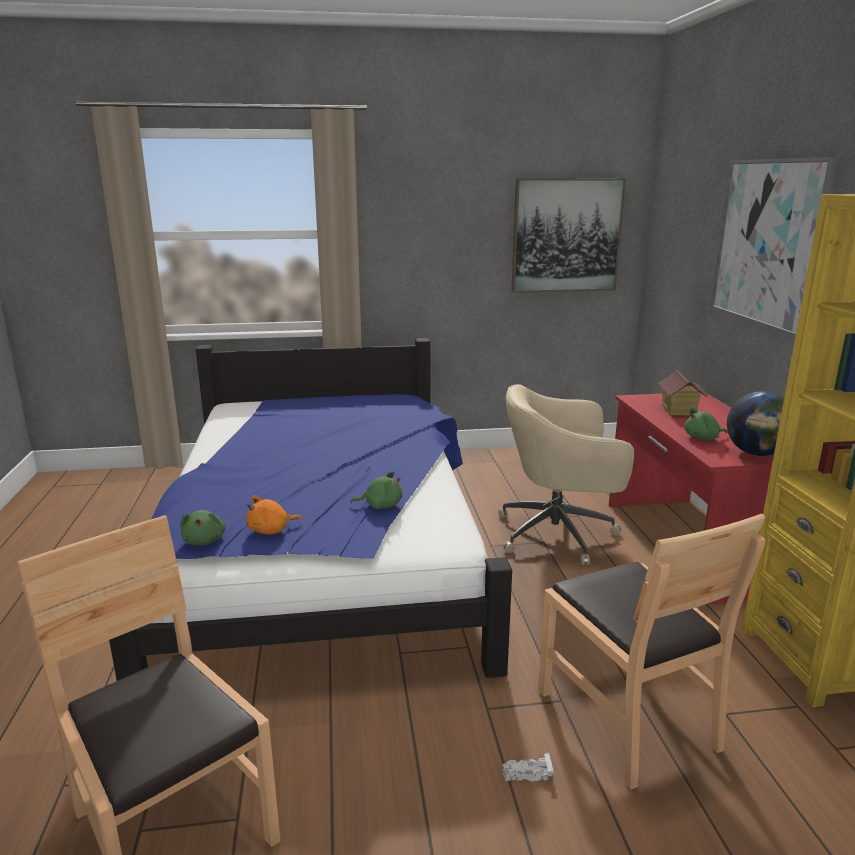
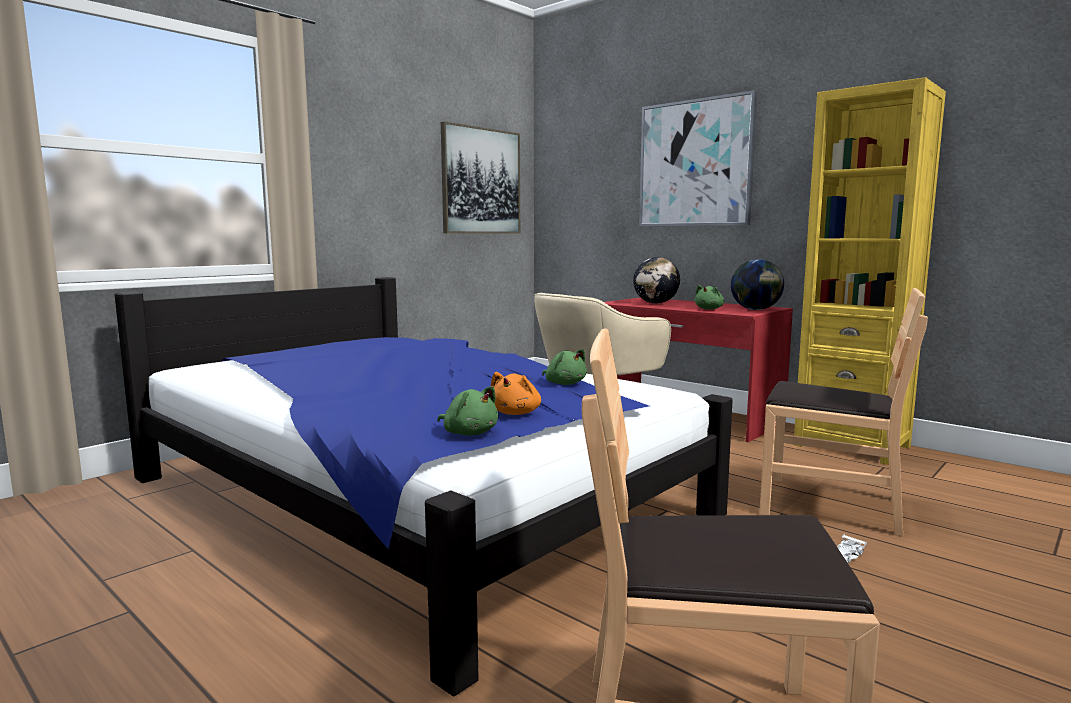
camera: 40 degrees left, 10 degrees down
green plush toy [350,471,402,509] -> green plush toy turned 90 degrees clockwise [542,349,587,385]
toy house [657,370,708,415] -> globe [633,257,680,304]

